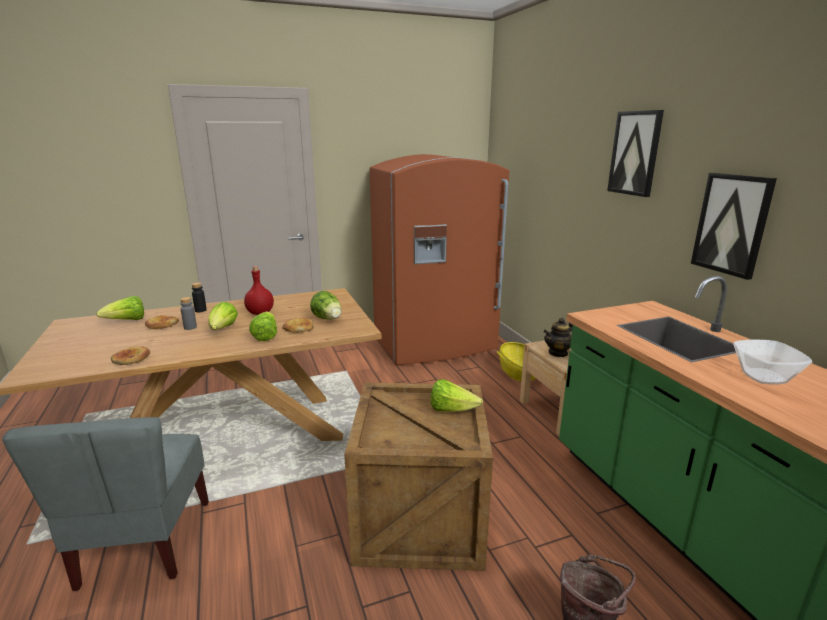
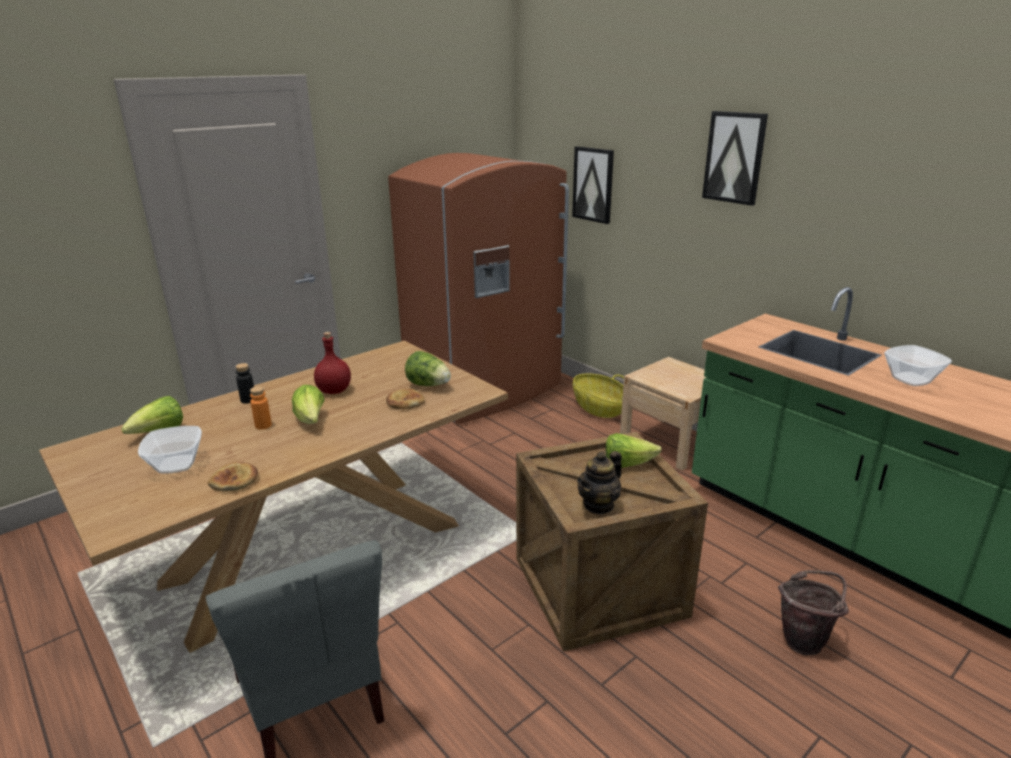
camera: 20 degrees left, 5 degrees up
bread [145,315,179,329] -> none
grey bottle [180,297,197,330] -> orange bottle [250,386,272,430]
lettuce [249,311,277,341] -> none
teapot [543,318,573,357] -> teapot moved to [577,451,622,515]
picture [691,173,777,280] -> picture moved to [572,146,614,224]
none -> bowl [138,426,202,474]

